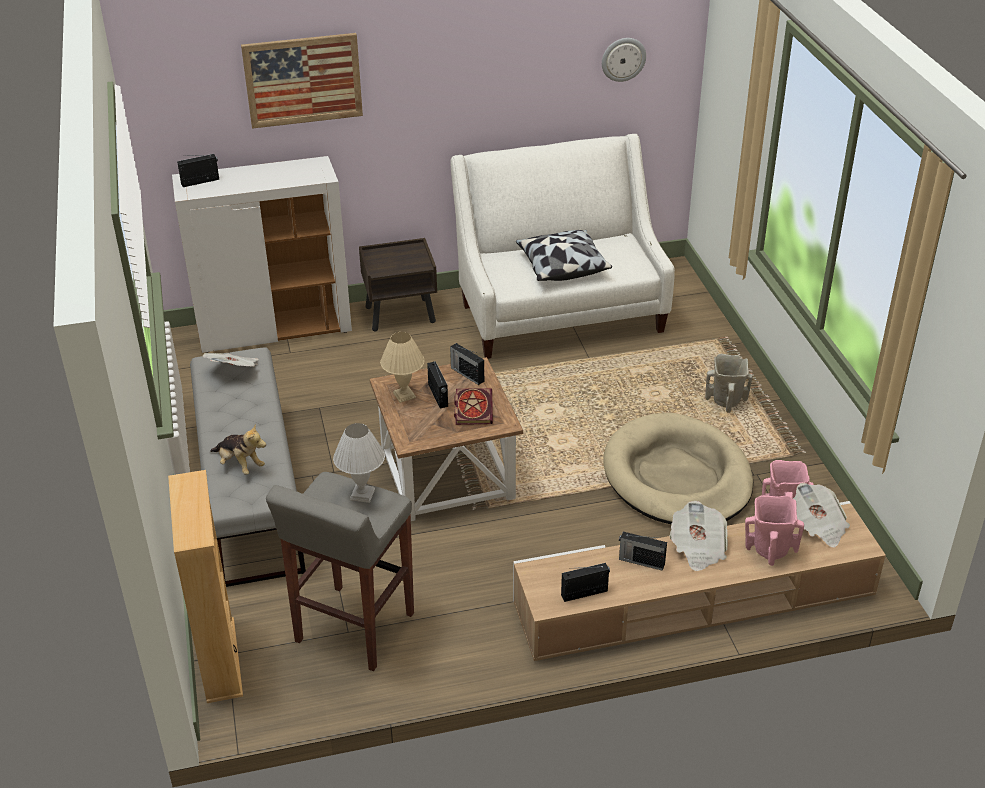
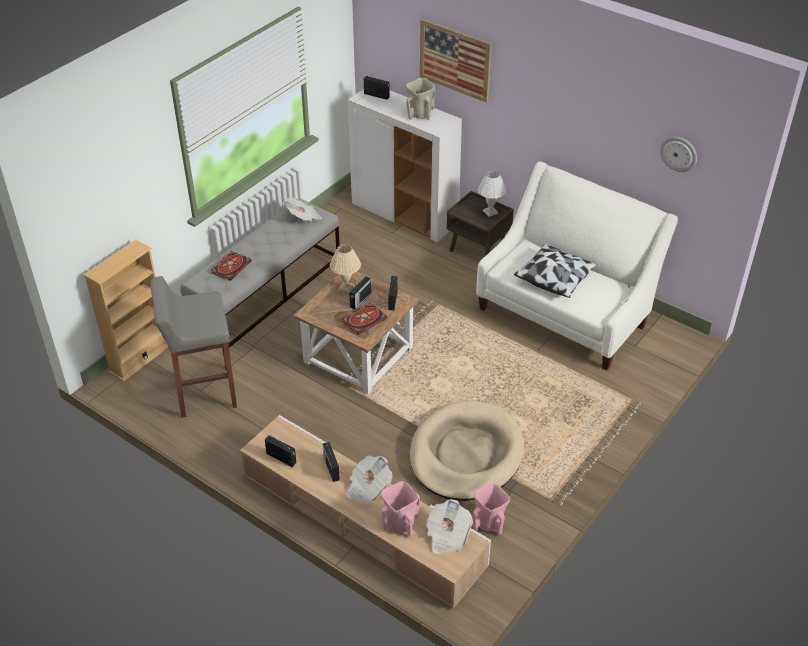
camera: 50 degrees right, 5 degrees up
plush toy [210,424,266,475] -> book [211,251,252,281]
white table lamp [333,423,385,503] -> white table lamp moved to [478,171,506,217]
beige vase [705,354,752,413] -> beige vase moved to [406,78,436,120]

